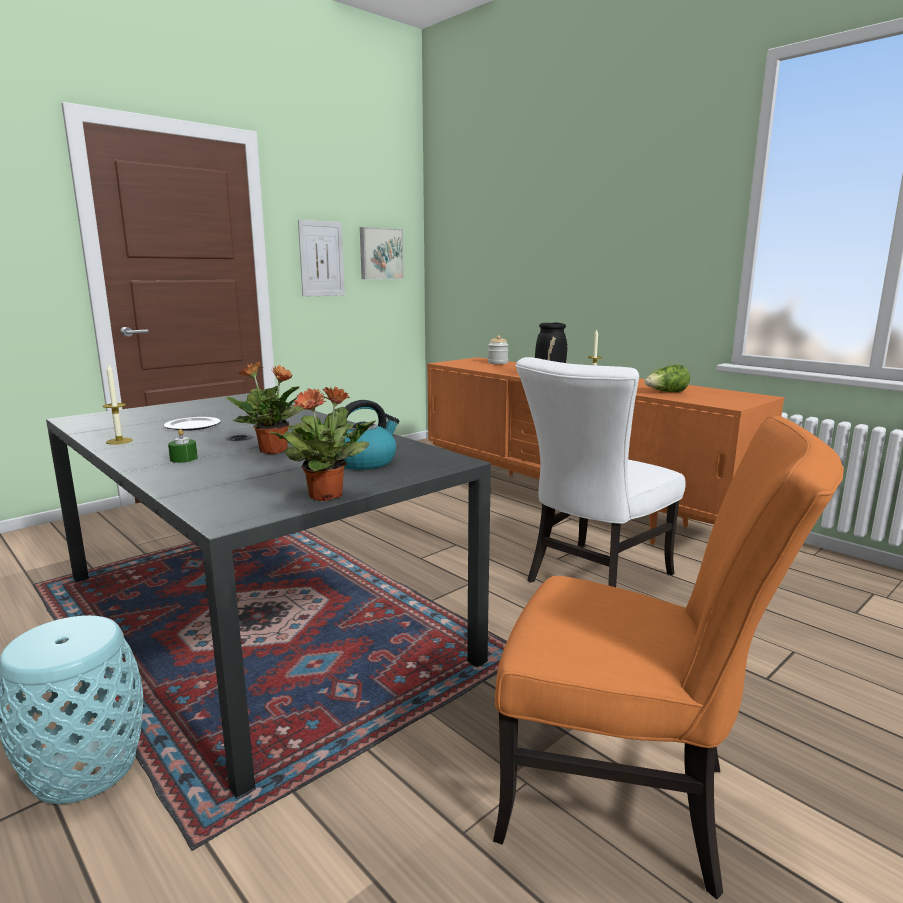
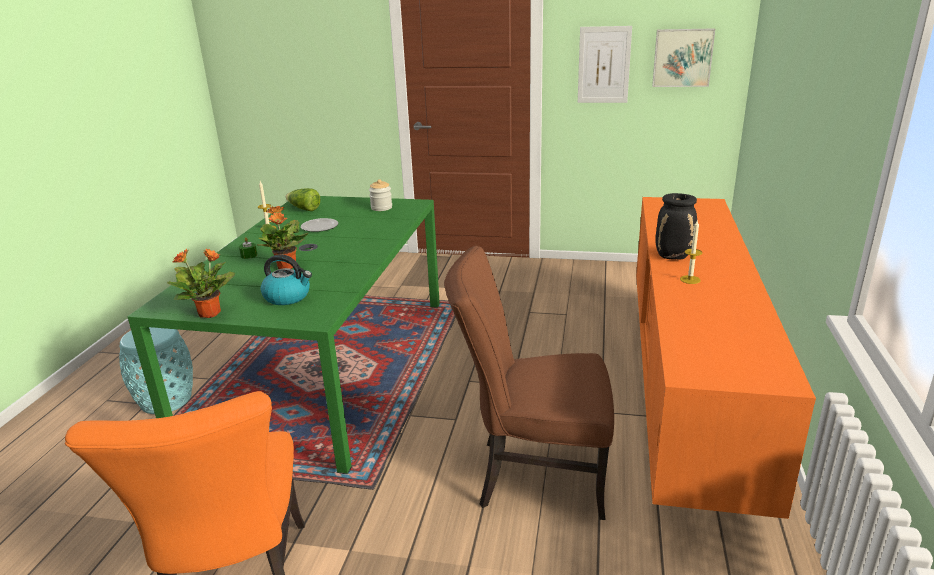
camera: 55 degrees right, 10 degrees up
grey dining table [46,393,491,799] -> green dining table [128,196,440,474]
jar [488,335,508,364] -> jar moved to [369,179,392,211]
white chair [515,357,686,587] -> brown chair [444,246,614,520]
lettuce [644,365,690,392] -> lettuce moved to [285,188,321,211]

